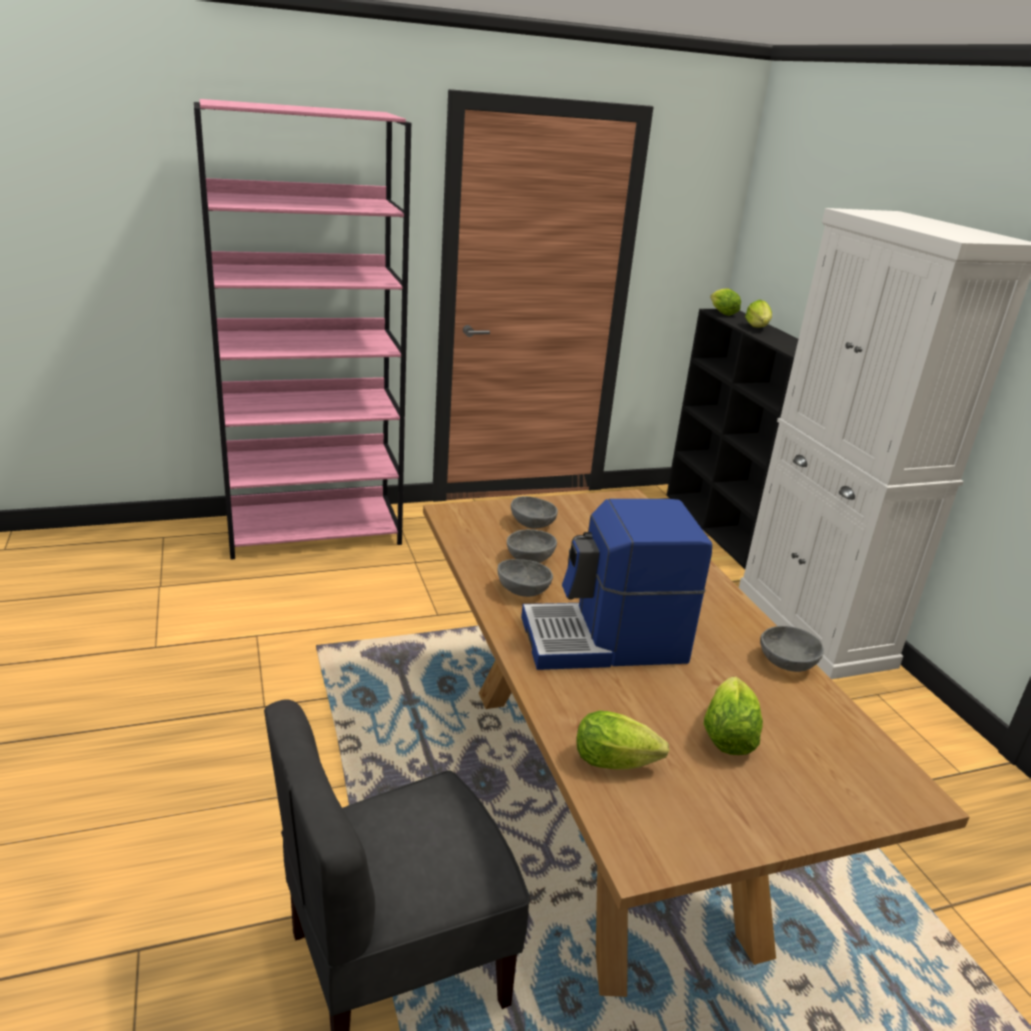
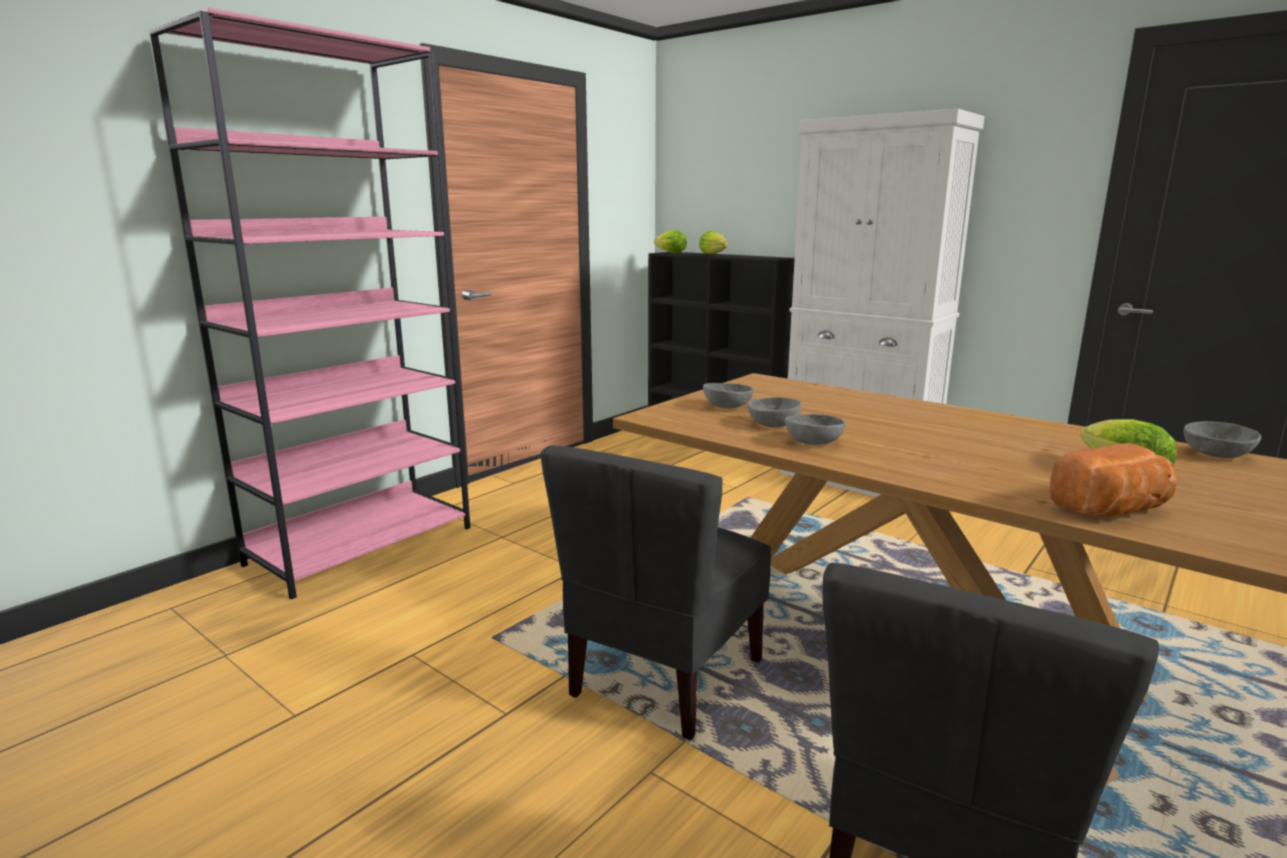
camera: 30 degrees left, 10 degrees down
coffee machine [521,499,712,670] -> none
lettuce [577,710,669,770] -> bread [1050,443,1177,518]
grey bowl [760,626,824,672] -> grey bowl moved to [1183,421,1261,458]
none -> grey chair [541,446,771,740]

